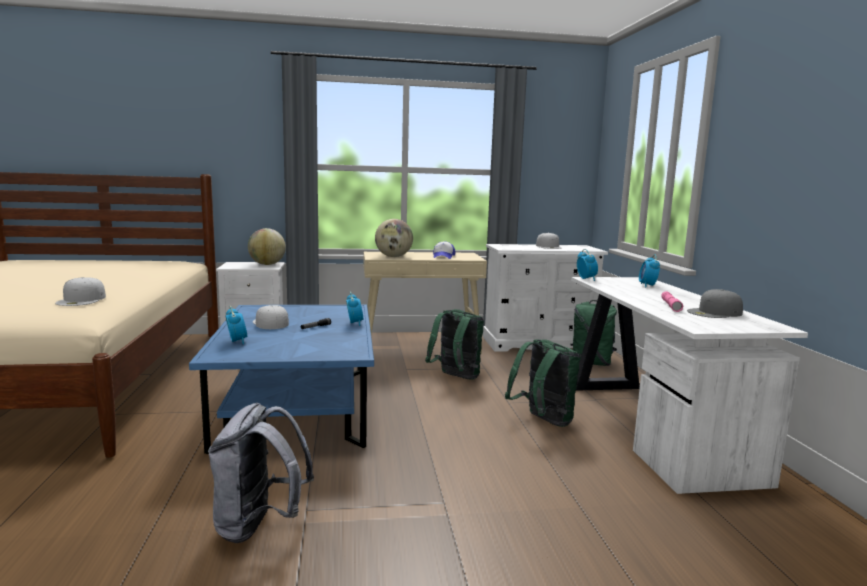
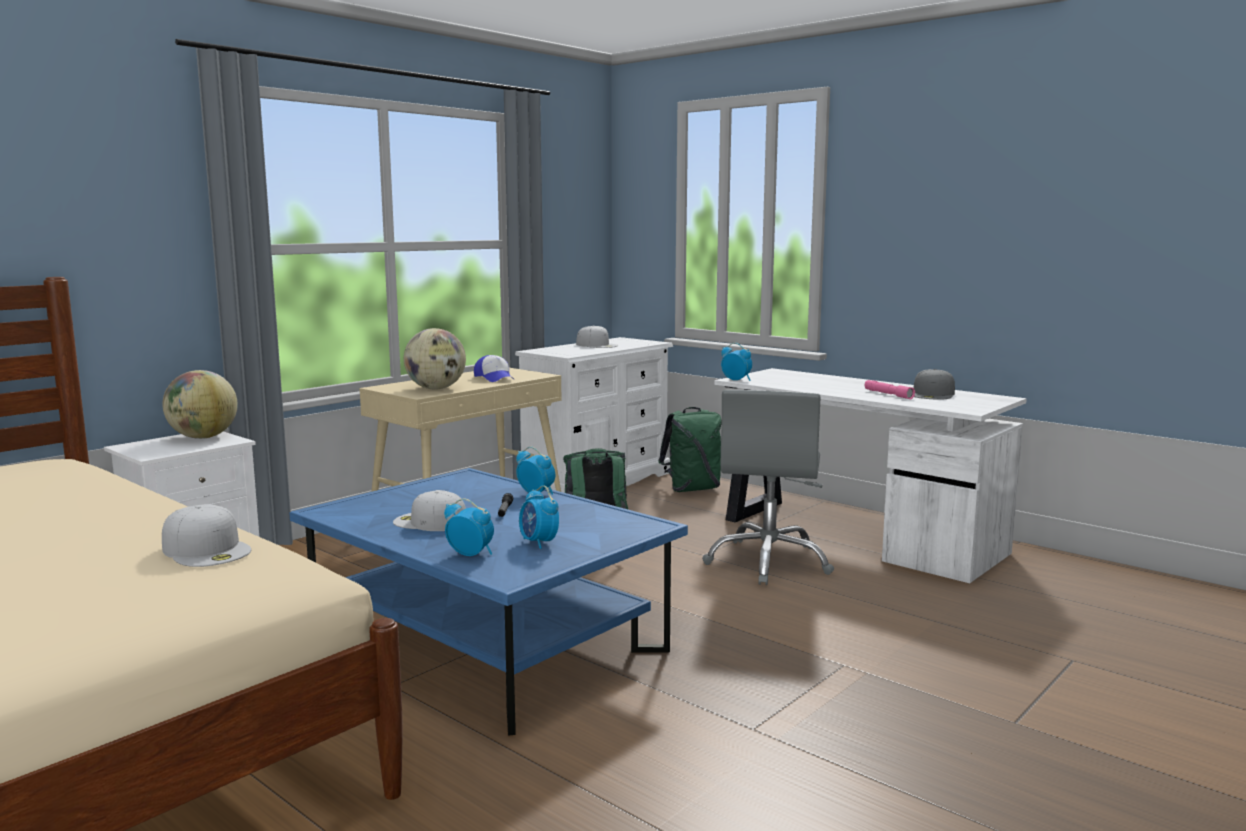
camera: 40 degrees left, 0 degrees up
grey backpack [208,403,314,543] -> none
green backpack [505,339,580,427] -> grey office chair [702,390,834,585]
alarm clock [639,254,660,287] -> alarm clock moved to [519,485,559,549]

